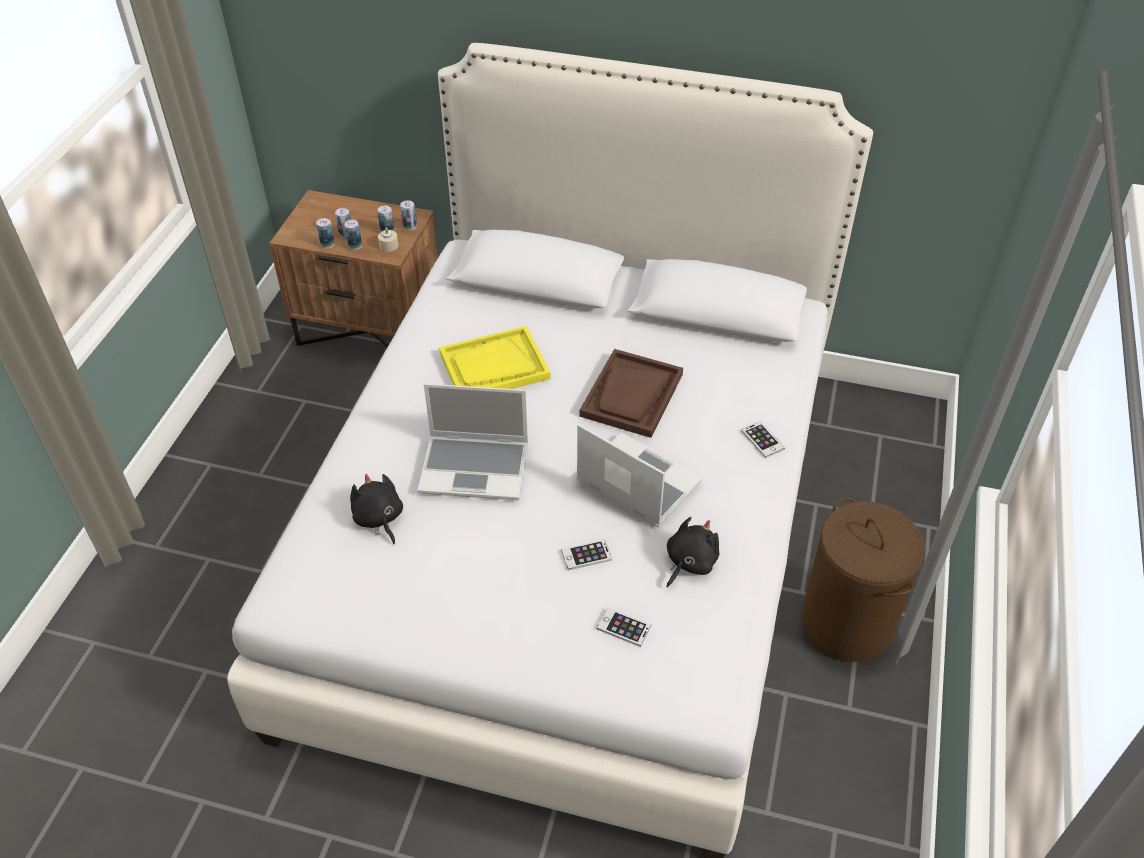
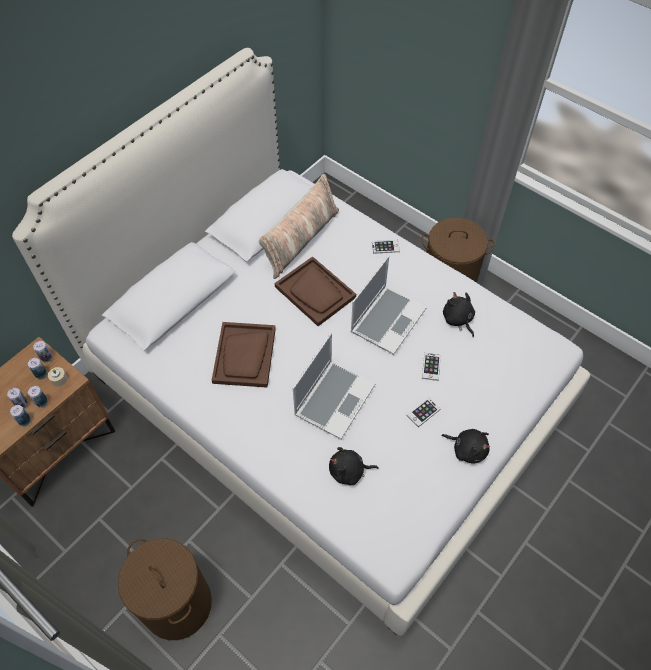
camera: 65 degrees left, 10 degrees up
yellow tray [439,326,550,389] -> brown tray [212,322,276,387]
laptop [576,424,703,527] -> laptop turned 150 degrees clockwise [350,256,427,355]
phone [596,607,651,647] -> phone moved to [406,397,440,427]
none -> brown laundry basket [118,539,212,640]
none -> pillow [259,174,339,279]
none -> black plush toy [442,429,490,464]

